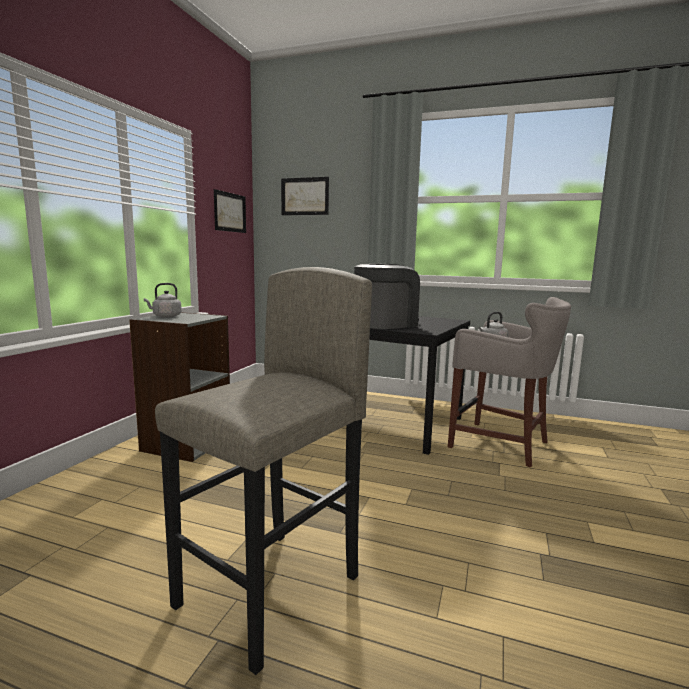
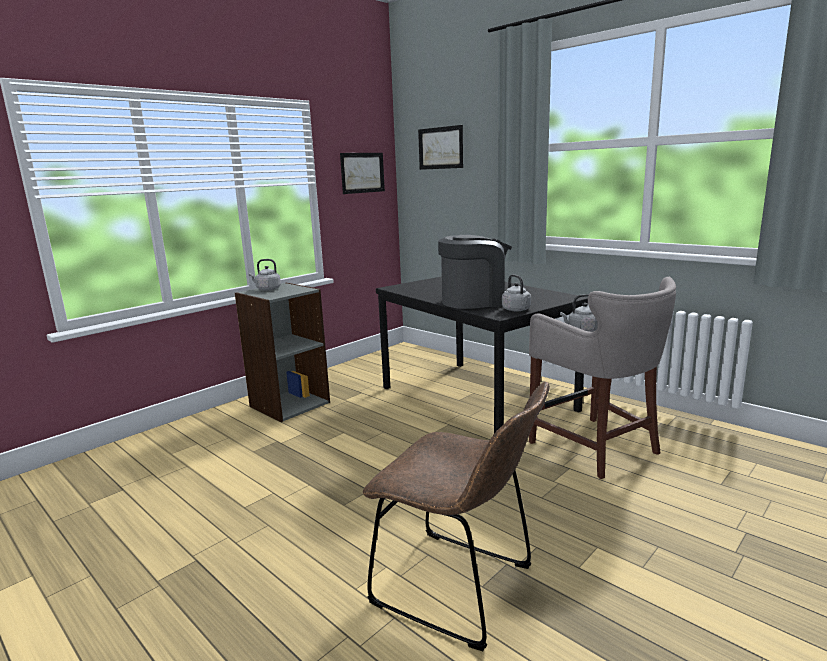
camera: 25 degrees right, 5 degrees up
grey stool [155,267,372,675] -> none
none -> brown chair [363,382,550,651]
none -> grey kettle [502,274,531,312]

